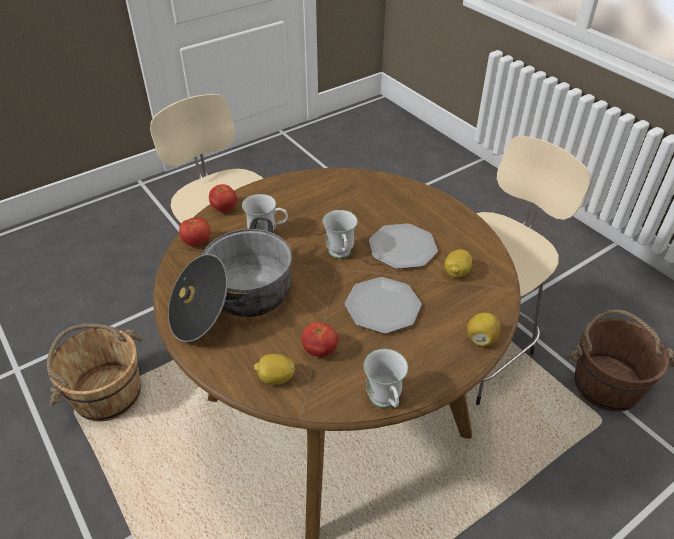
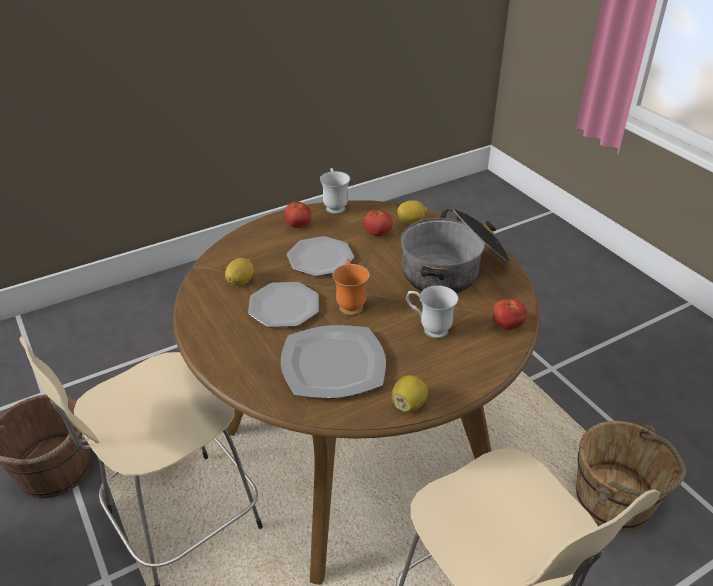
camera: 175 degrees left, 5 degrees down
tomato [209,184,237,212] -> tomato moved to [284,201,311,228]
white mug [322,210,358,259] -> orange mug [333,258,370,315]
lemon [467,313,501,347] -> lemon moved to [392,375,428,412]
none -> plate [281,325,386,398]

